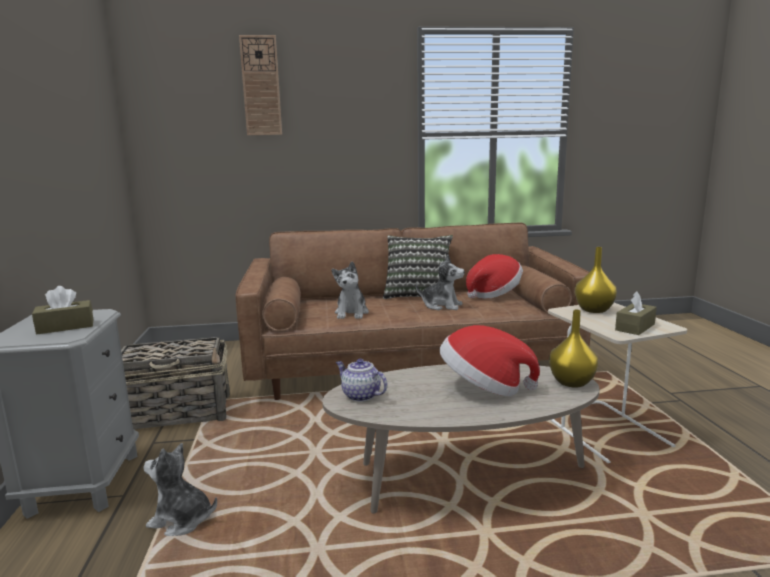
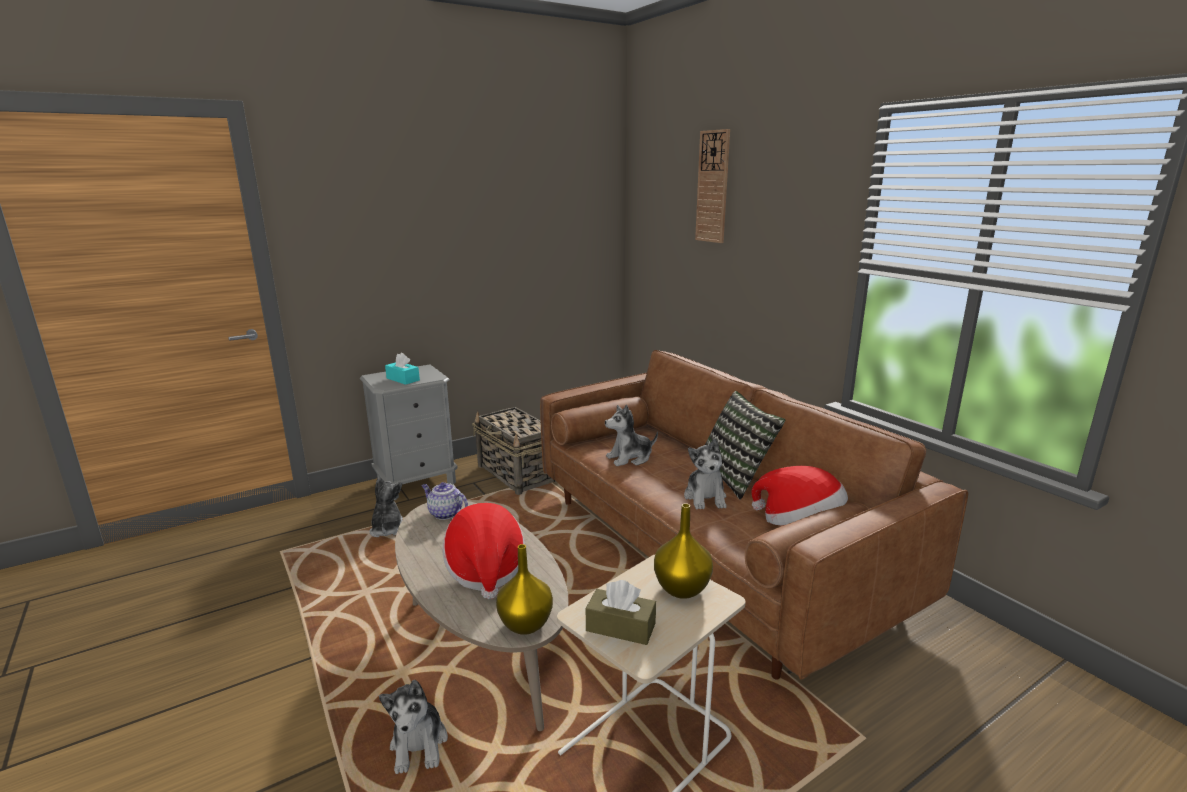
camera: 65 degrees right, 5 degrees up
brown tissue box [32,286,94,334] -> turquoise tissue box [385,353,420,385]
teapot [336,359,387,402] -> teapot turned 75 degrees counterclockwise [421,482,468,520]
none -> plush toy [379,680,448,774]

